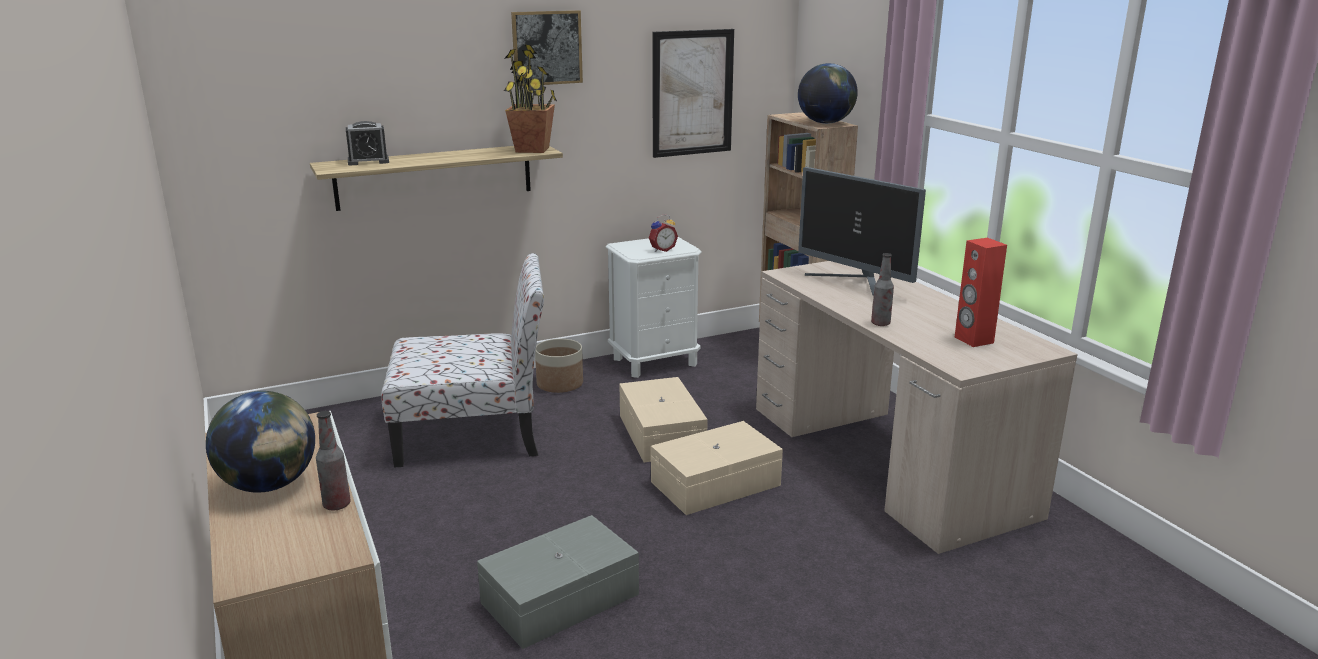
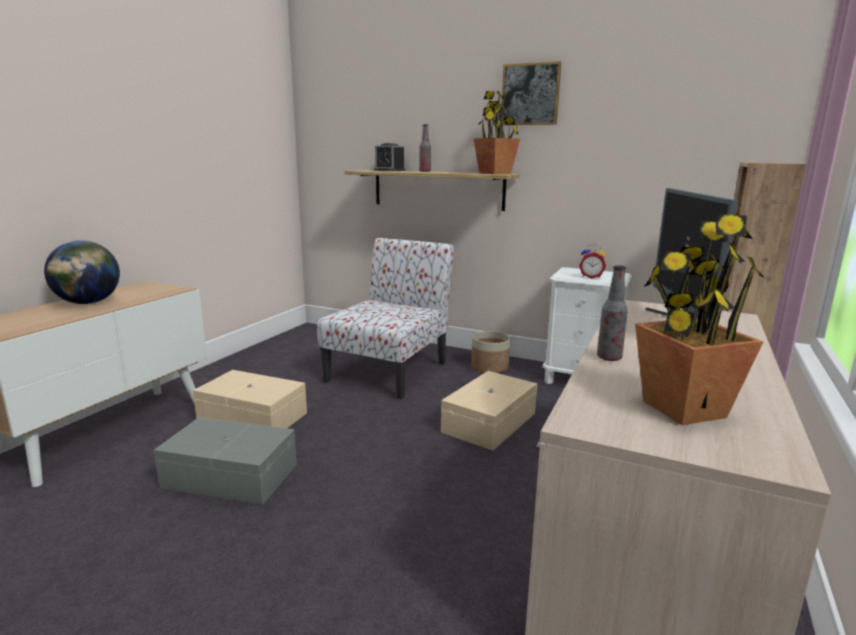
camera: 50 degrees right, 5 degrees down
bottle [316,411,351,510] -> bottle moved to [419,124,431,172]
chair [381,253,544,468] -> chair turned 105 degrees counterclockwise [317,238,454,399]
beige storage box [651,421,783,515] -> beige storage box moved to [193,370,307,428]
picture [652,29,734,158] -> none
globe [798,63,858,124] -> none
red speaker [955,238,1007,347] -> potted plant [635,214,765,425]

